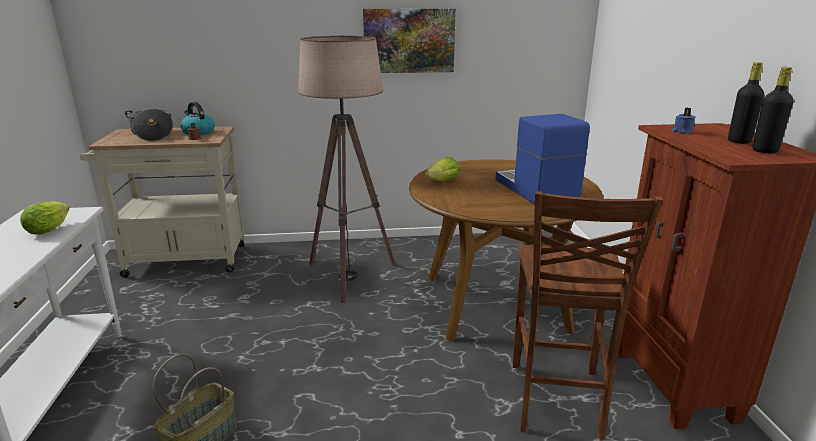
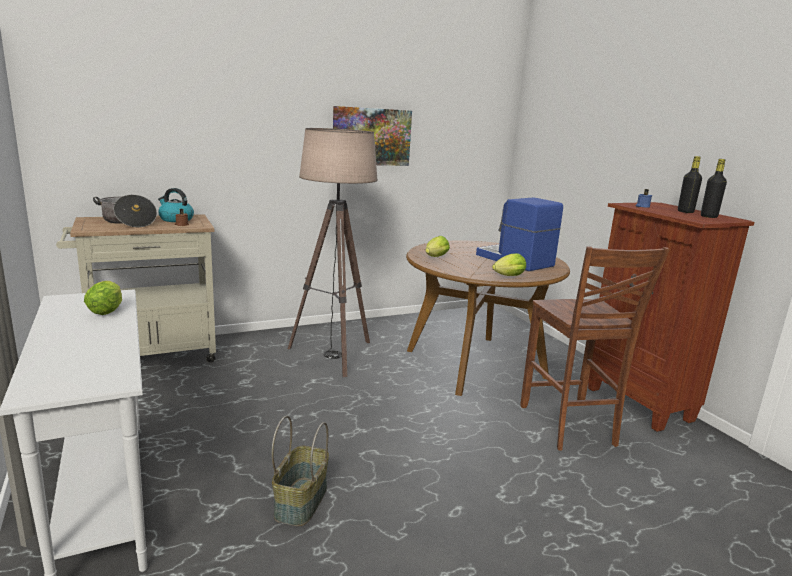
camera: 20 degrees left, 5 degrees down
none -> lettuce [492,253,526,276]

